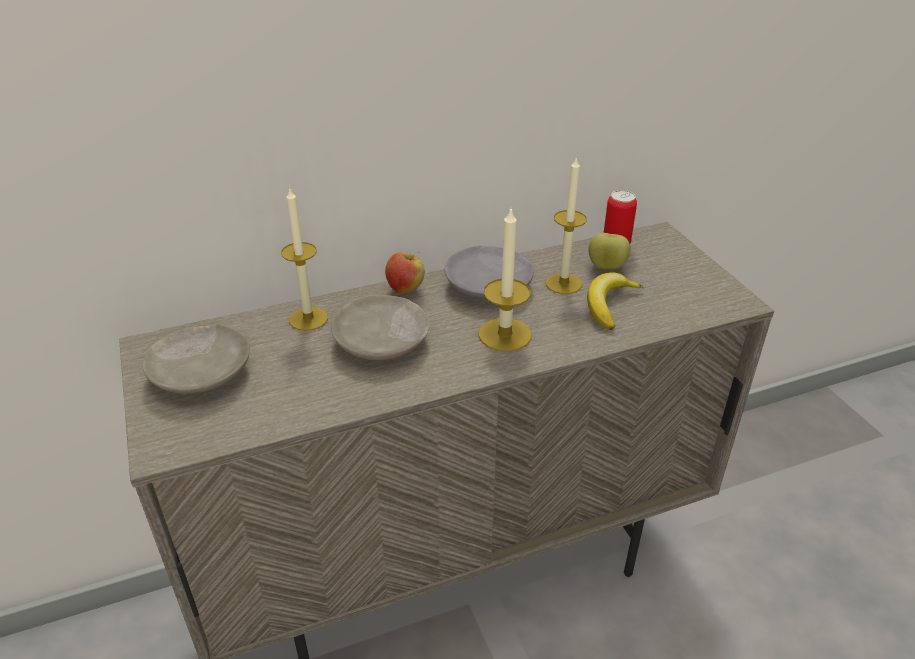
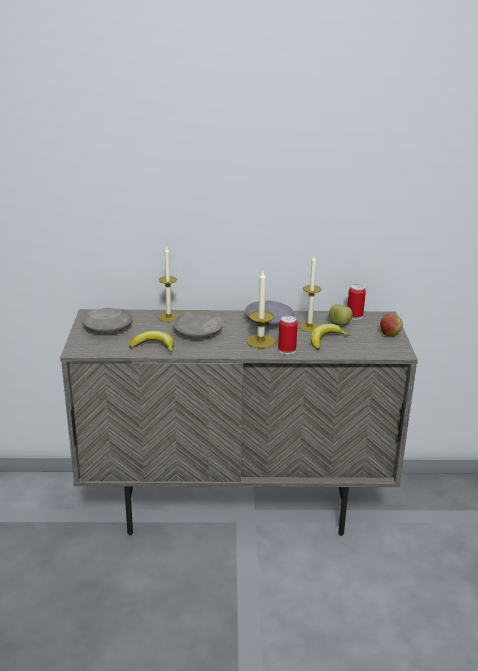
camera: 20 degrees right, 10 degrees down
apple [385,251,425,294] -> apple moved to [380,313,403,337]
none -> banana [129,331,174,354]
none -> can [278,316,298,355]

